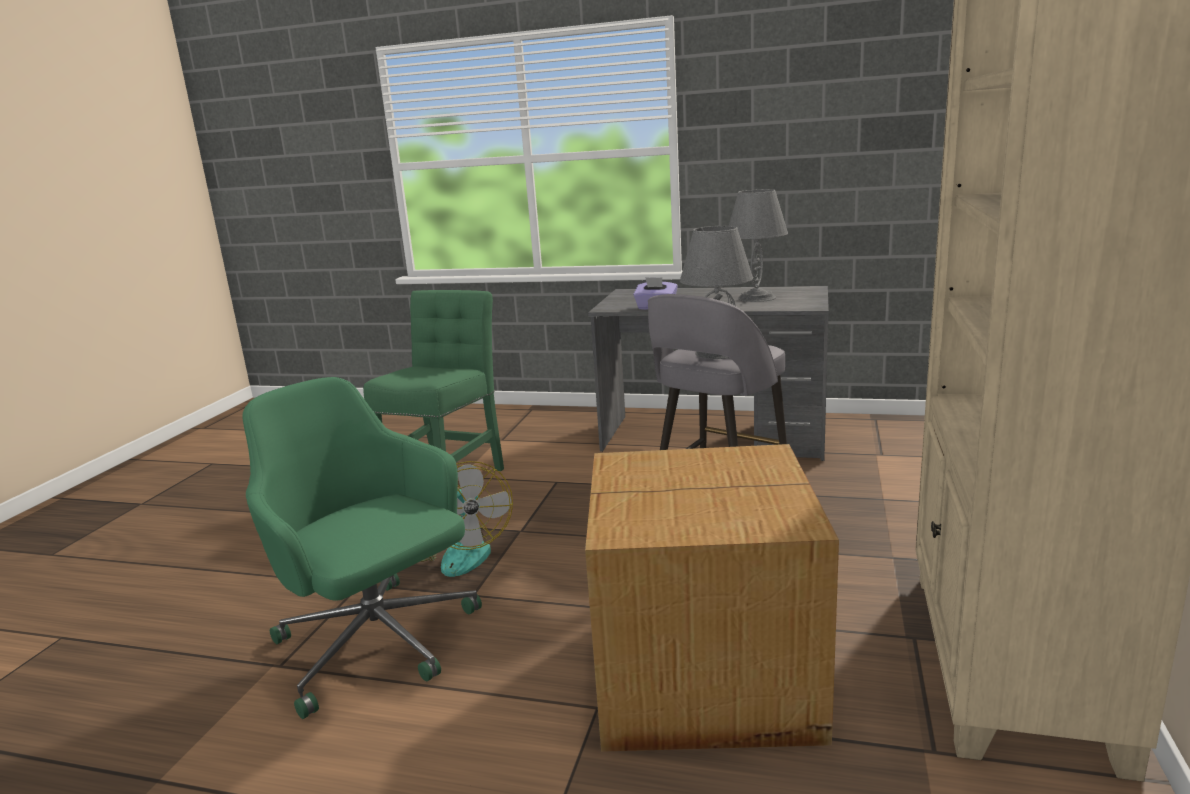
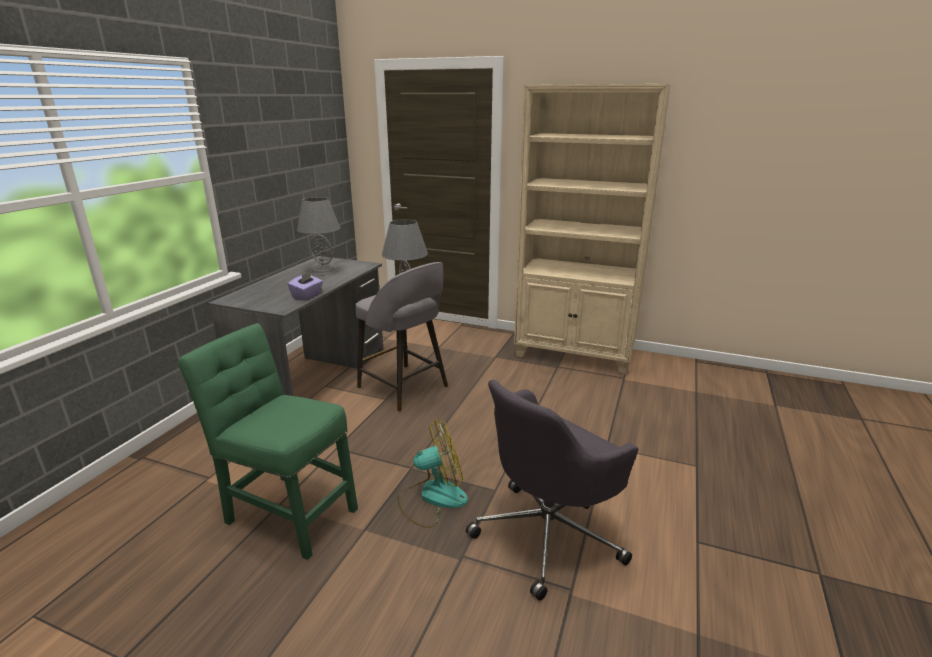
camera: 85 degrees left, 5 degrees up
green office chair [242,377,482,719] -> grey office chair [466,380,638,601]
cardboard box [585,444,839,752] -> none

